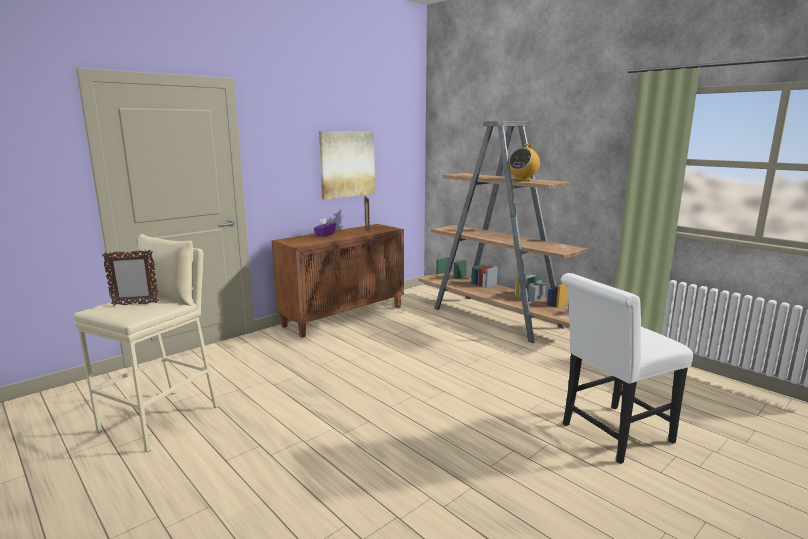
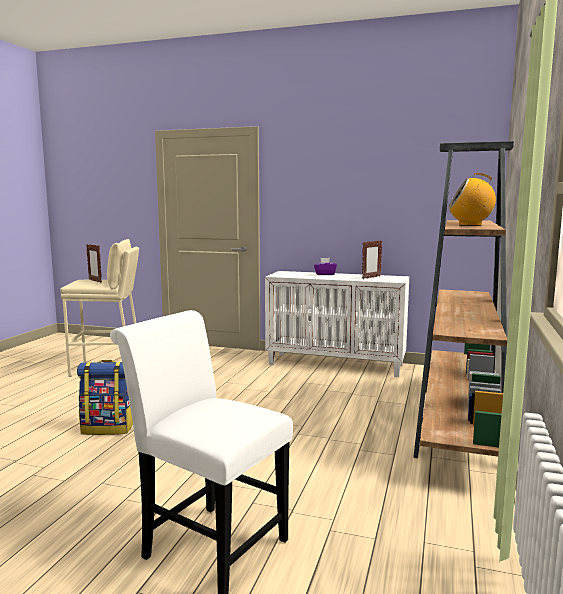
camera: 60 degrees right, 5 degrees down
brown cabinet [272,224,404,338] -> white cabinet [265,271,409,377]
picture [319,131,375,200] -> none
none -> backpack [77,360,133,435]

